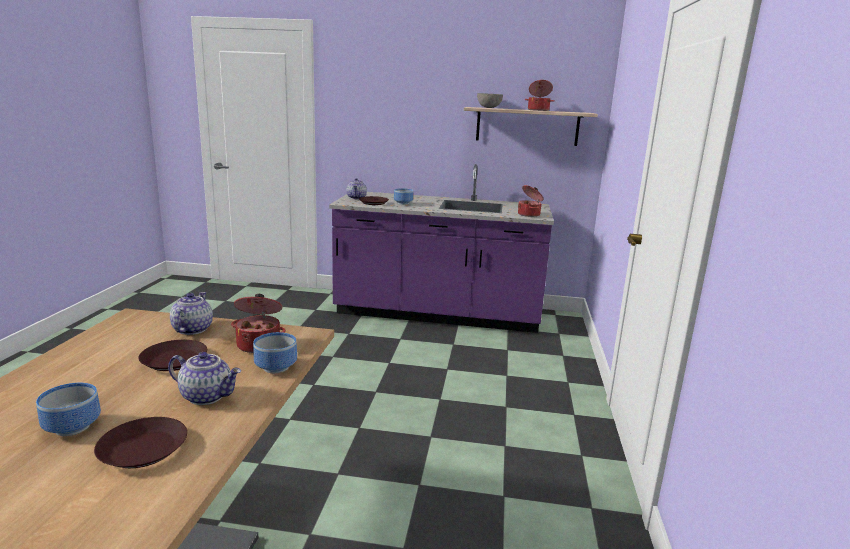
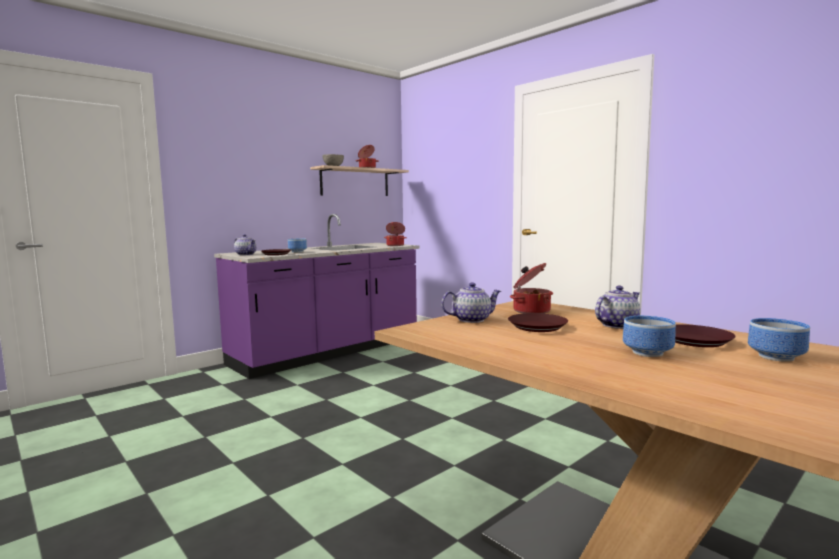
camera: 50 degrees left, 10 degrees down
teapot [170,292,213,335] -> teapot turned 120 degrees clockwise [441,282,501,323]
bowl [253,332,297,373] -> bowl moved to [748,318,810,362]

